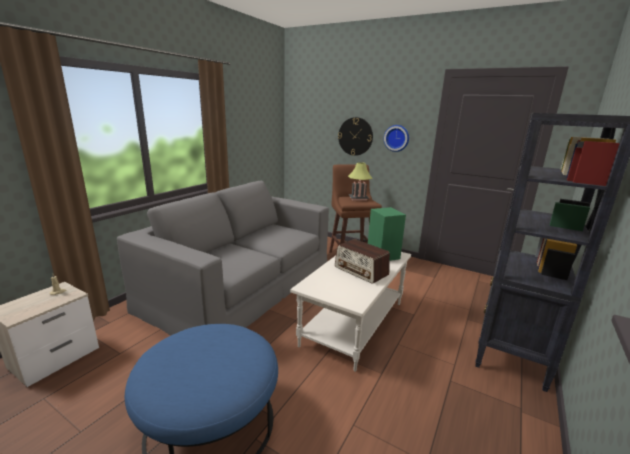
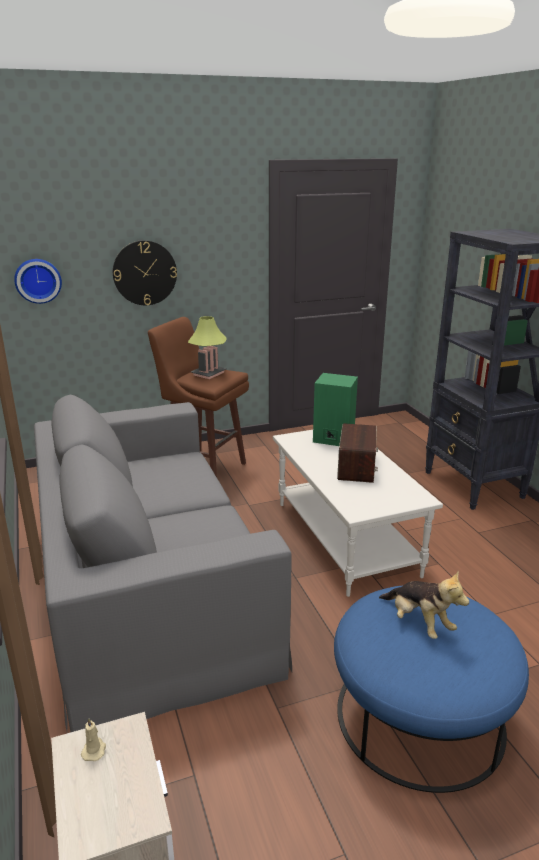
camera: 50 degrees left, 5 degrees up
radio [335,239,390,284] -> radio turned 75 degrees counterclockwise [337,423,378,483]
wall clock [384,125,409,152] -> wall clock moved to [14,259,62,304]
none -> plush toy [379,571,469,639]

